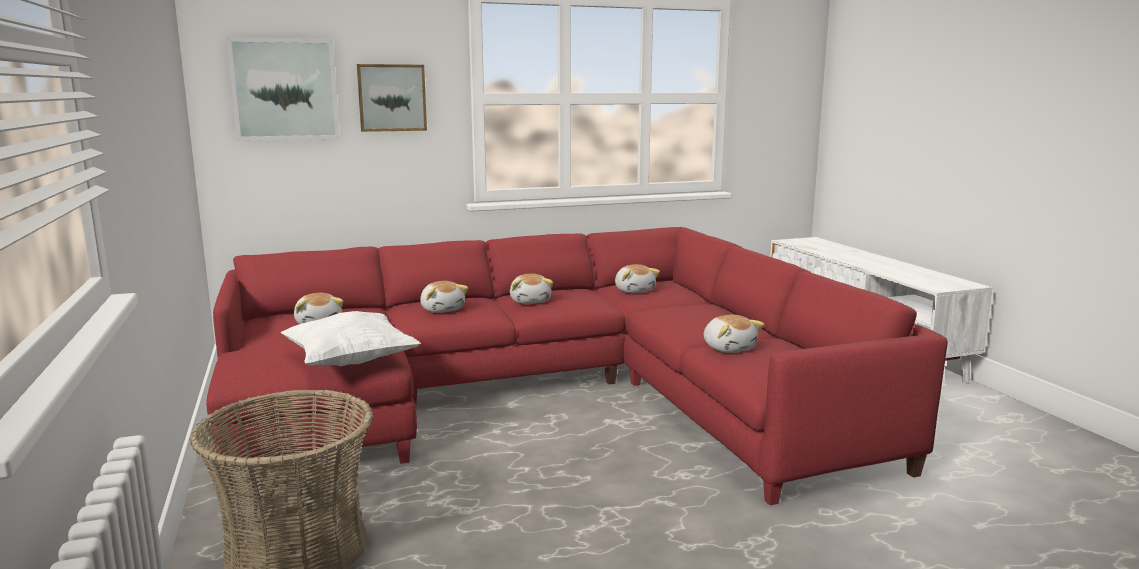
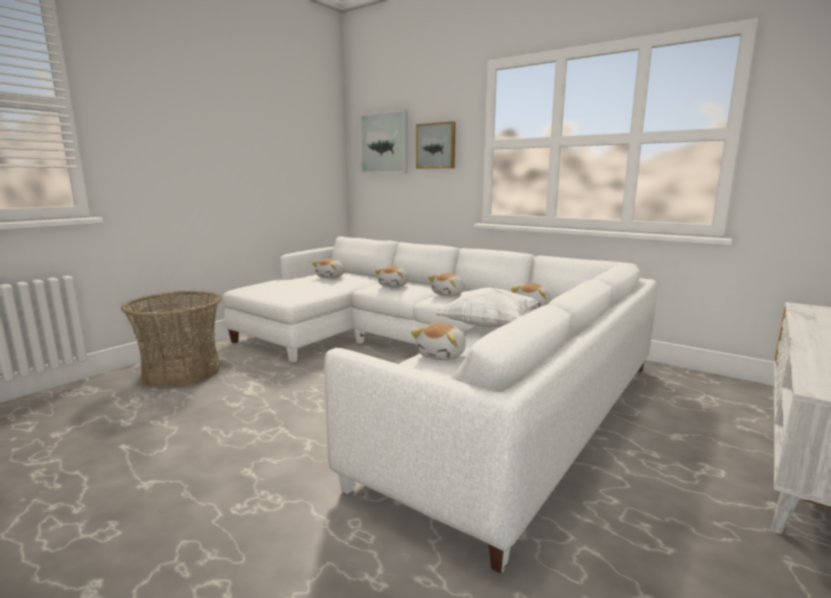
camera: 55 degrees right, 0 degrees up
red sofa [206,227,948,505] -> white sofa [223,237,657,574]
white pillow [281,311,421,366] -> white pillow moved to [434,287,539,328]

